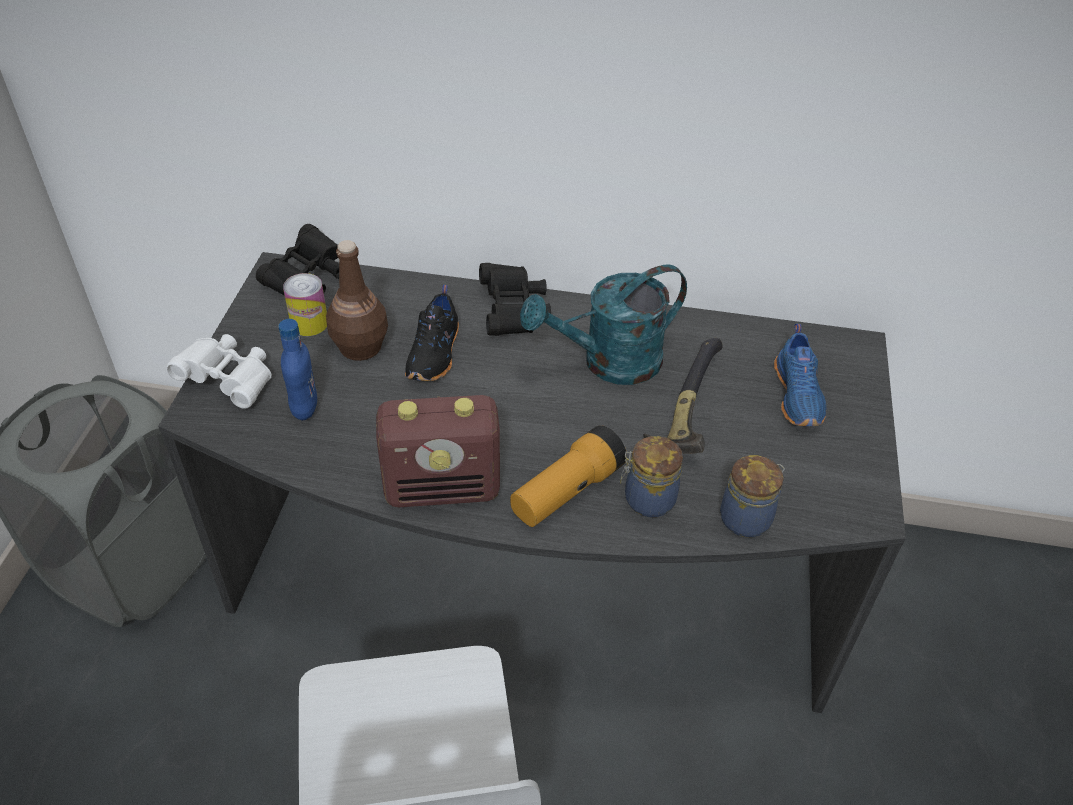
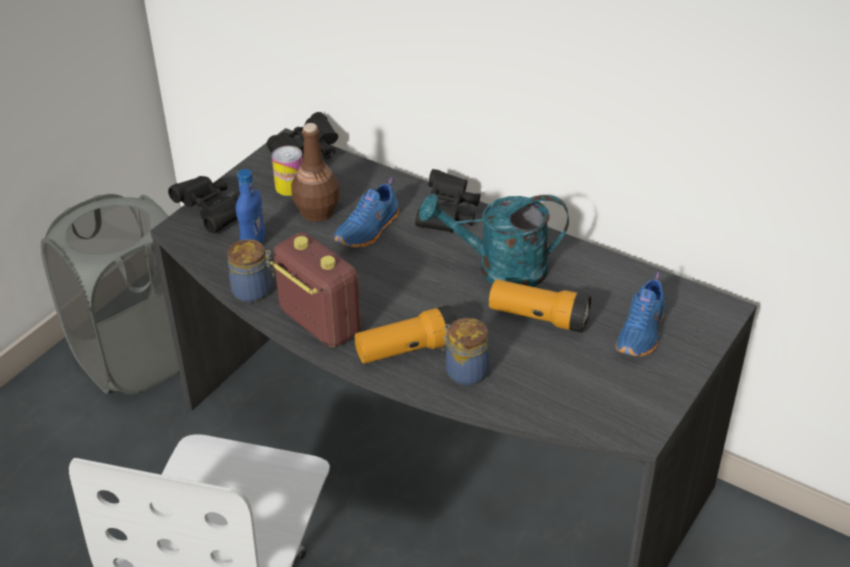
camera: 25 degrees right, 5 degrees down
white binoculars [166,334,272,409] -> black binoculars [168,176,240,233]
radio [376,395,500,507] -> radio turned 150 degrees counterclockwise [270,232,361,348]
black shoe [405,285,459,381] -> blue shoe [334,177,399,248]
hammer [643,338,723,454] -> flashlight [489,279,591,333]
jar [720,455,785,537] -> jar moved to [227,239,274,303]

